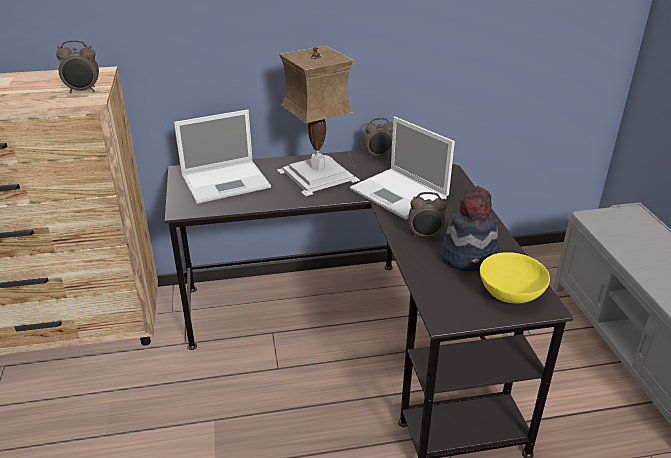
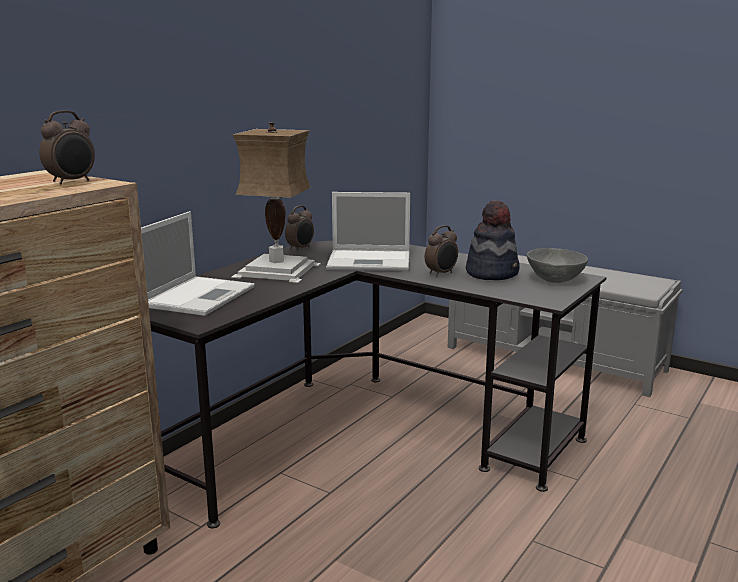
camera: 45 degrees left, 15 degrees down
yellow bowl [480,252,550,303] -> grey bowl [527,248,588,283]

